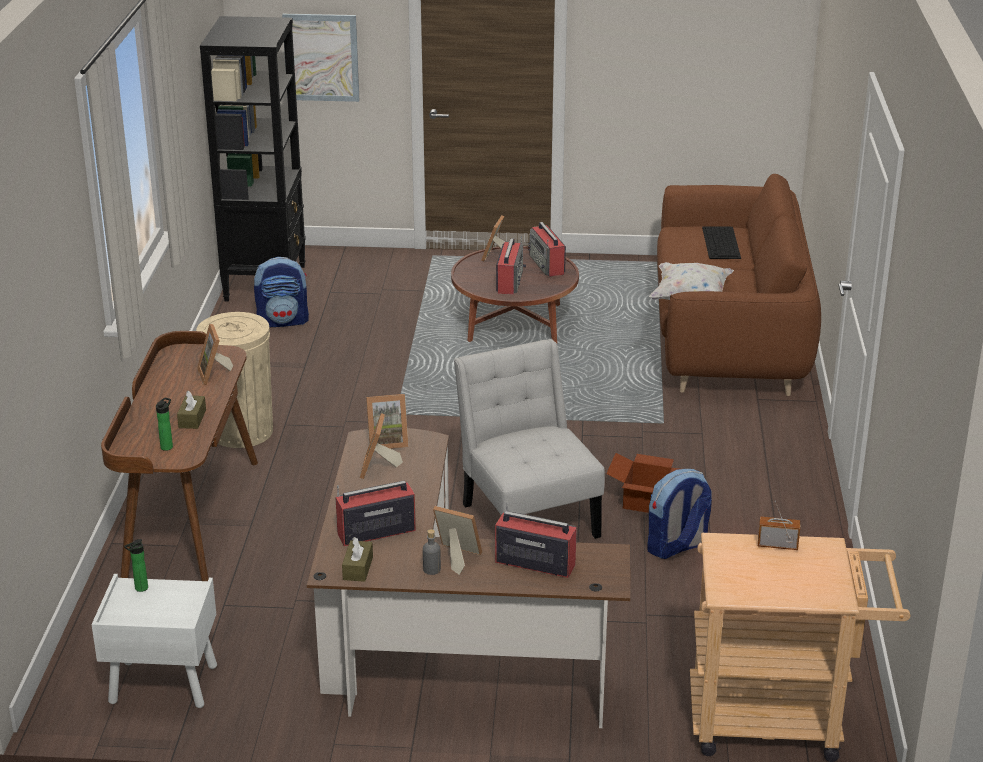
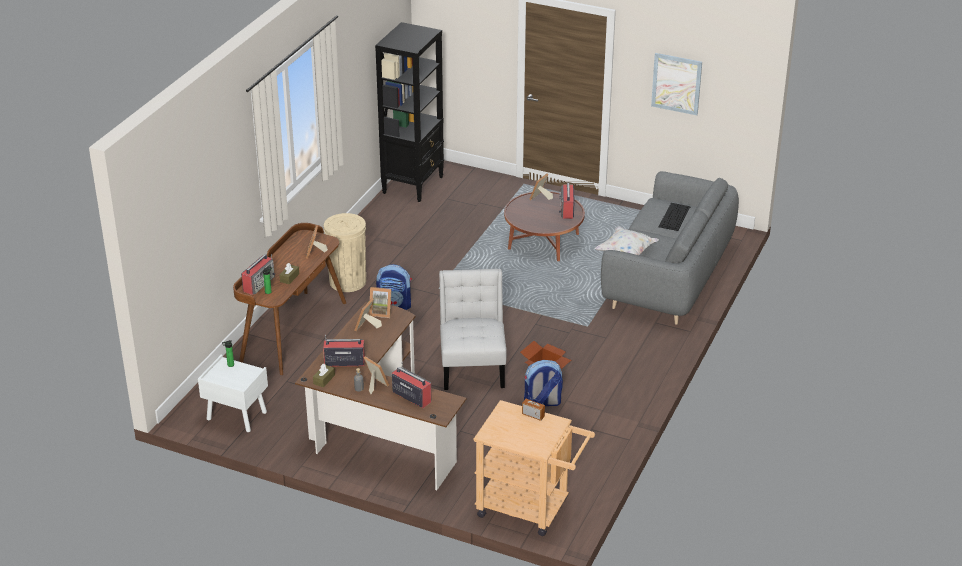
camera: 20 degrees right, 5 degrees up
backpack [254,257,309,327] -> backpack moved to [376,264,412,310]
picture [282,14,360,102] -> picture moved to [651,53,702,115]
radio [496,236,526,295] -> radio moved to [241,254,275,295]
brown sofa [657,174,821,396] -> grey sofa [601,171,739,325]

